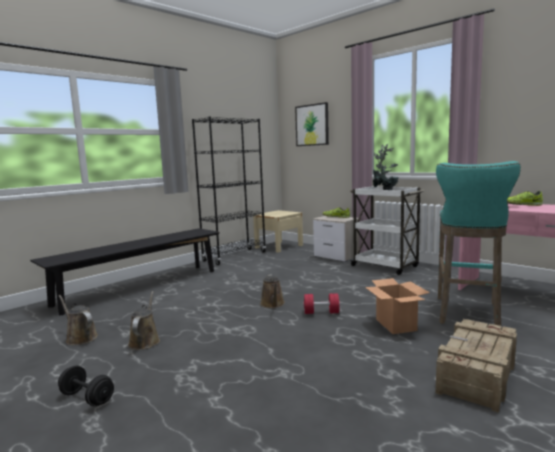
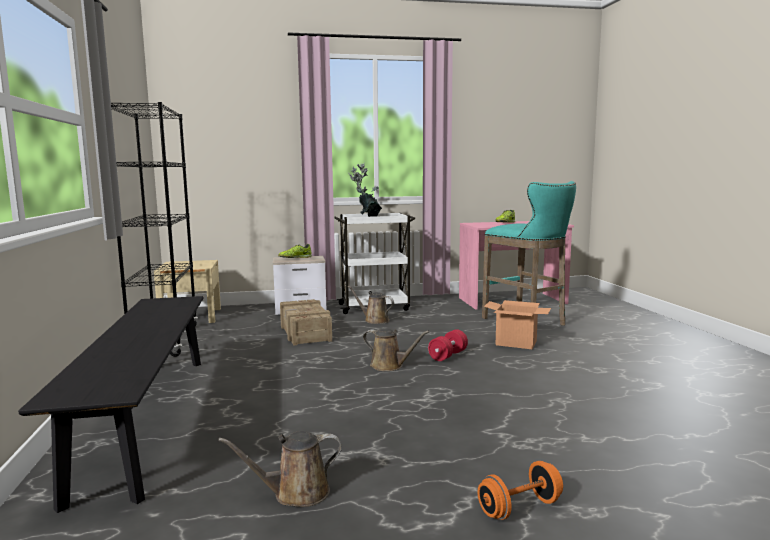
camera: 55 degrees left, 0 degrees up
black dumbbell [58,366,114,406] -> orange dumbbell [477,461,563,520]
brown watering can [128,291,160,350] -> brown watering can moved to [348,286,394,324]
picture [295,102,329,146] -> none
crate [436,319,517,413] -> crate moved to [280,299,332,346]

